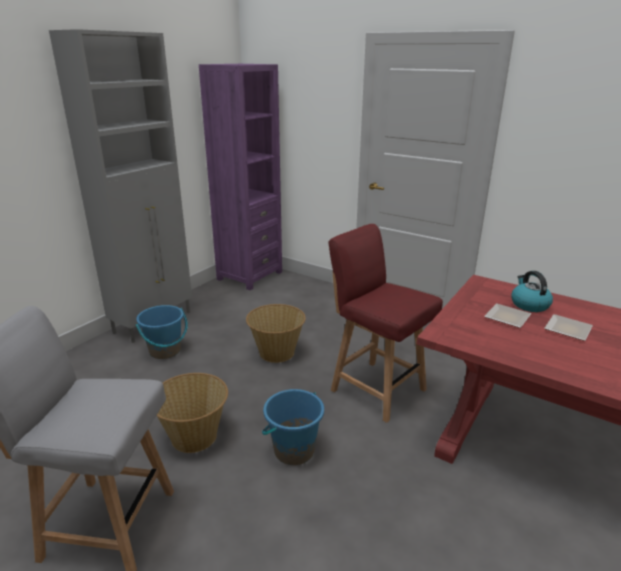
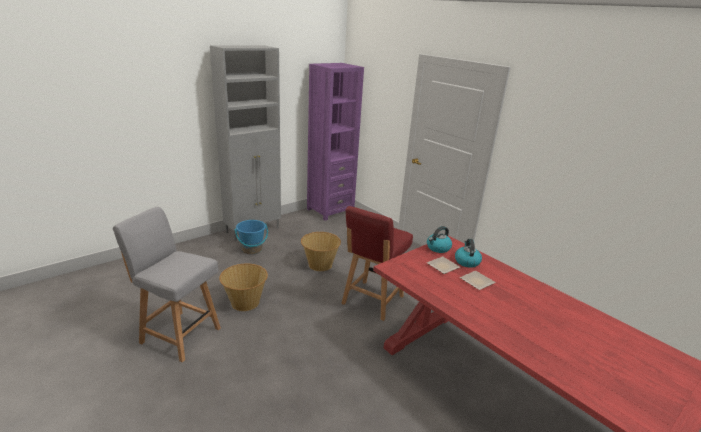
camera: 15 degrees right, 0 degrees up
blue bucket [262,389,324,465] -> none
red chair [328,224,443,423] -> red chair turned 120 degrees counterclockwise [341,206,413,321]
none -> kettle [427,226,452,253]

